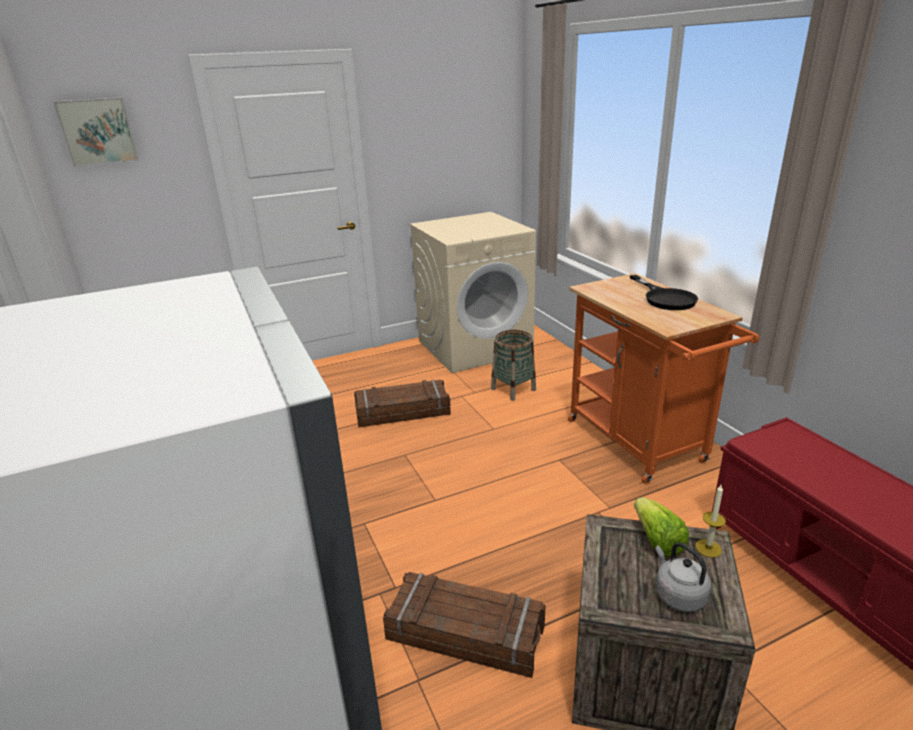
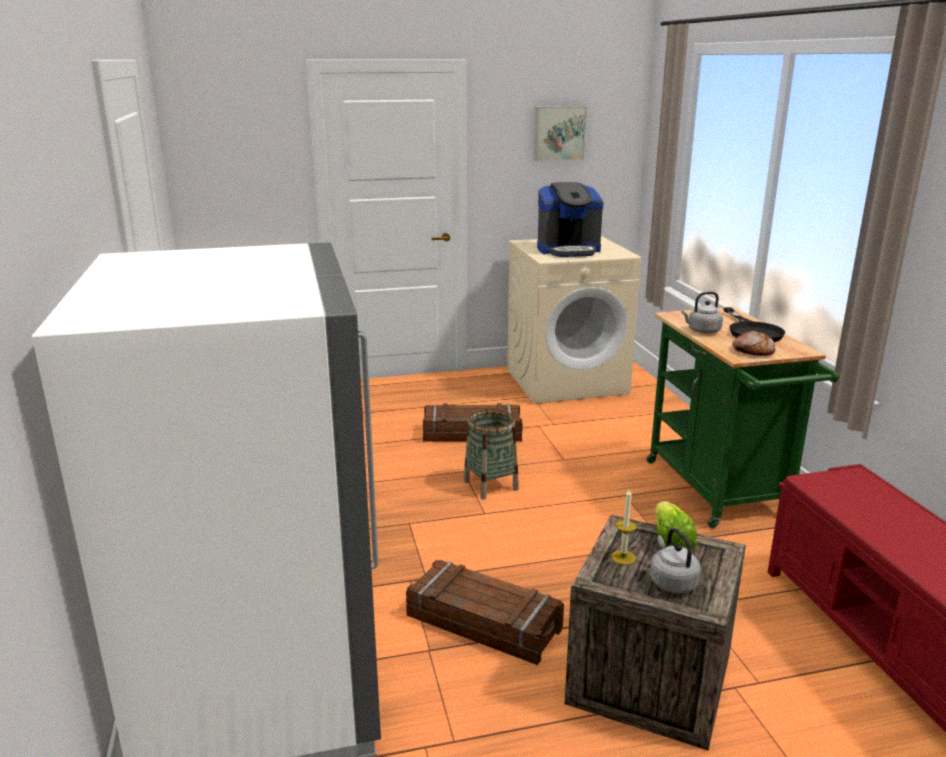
camera: 10 degrees right, 5 degrees down
picture [53,97,139,167] -> picture moved to [534,106,587,161]
basket [491,330,536,401] -> basket moved to [464,409,519,499]
orange cart [568,273,759,484] -> green cart [646,307,840,528]
candle [695,485,726,557] -> candle moved to [611,489,637,565]
none -> coffee machine [537,182,603,257]
none -> grey kettle [682,292,723,334]
none -> bread [732,331,775,356]

